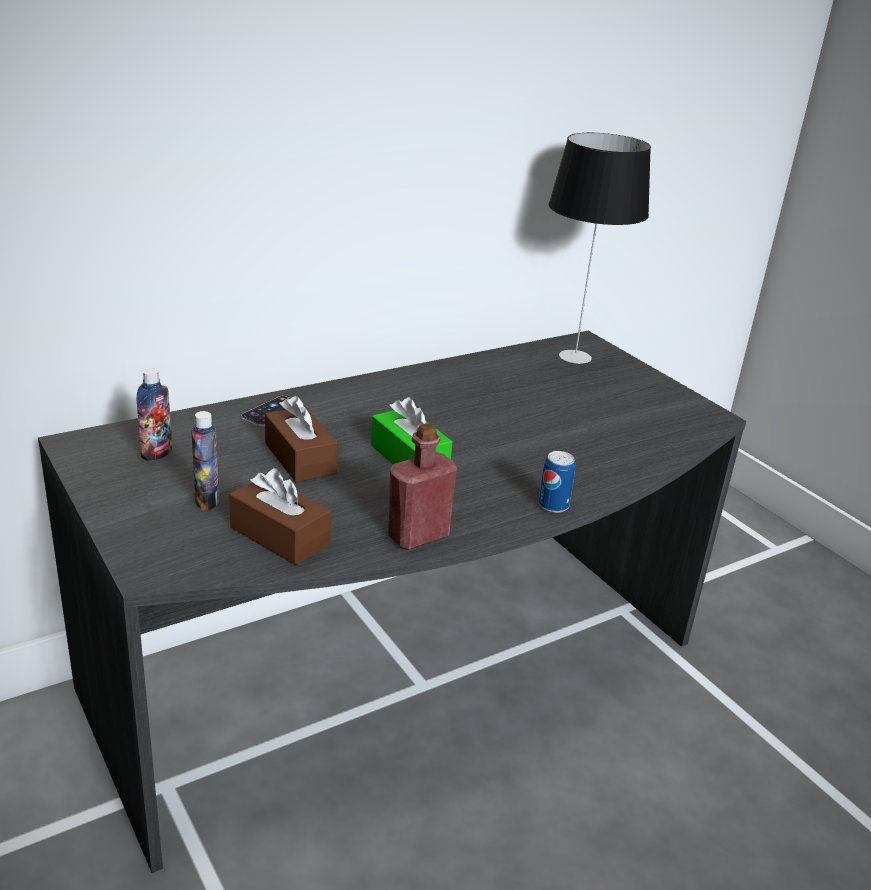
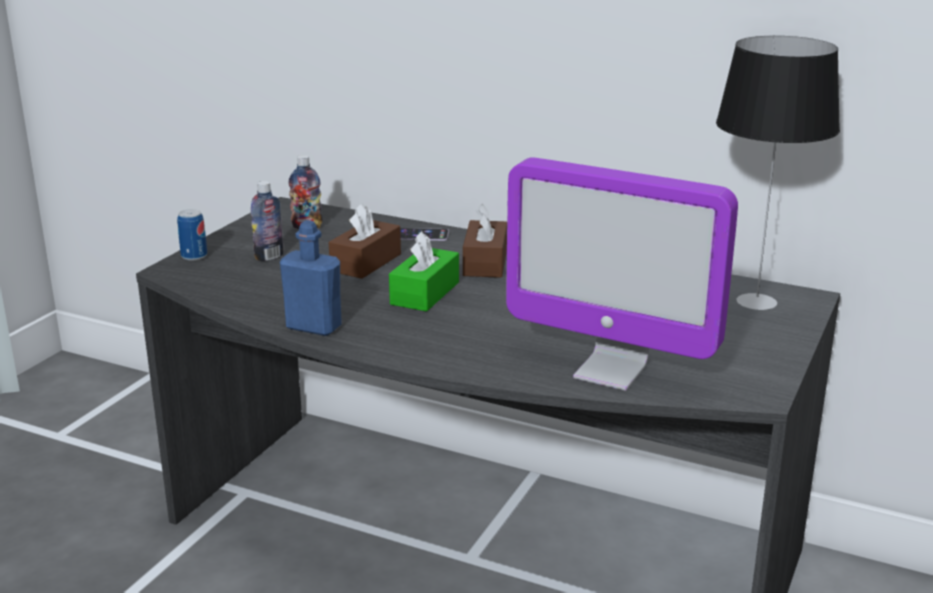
camera: 60 degrees right, 5 degrees down
brown tissue box [229,468,331,565] -> brown tissue box moved to [463,204,507,278]
red bottle [388,423,457,550] -> blue bottle [280,220,342,336]
can [538,451,576,513] -> can moved to [177,209,207,261]
none -> monitor [506,157,738,391]

